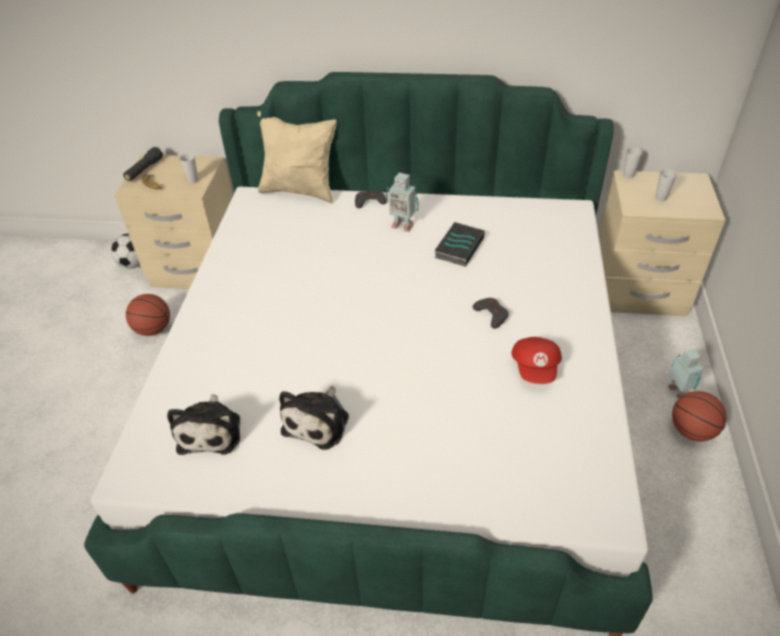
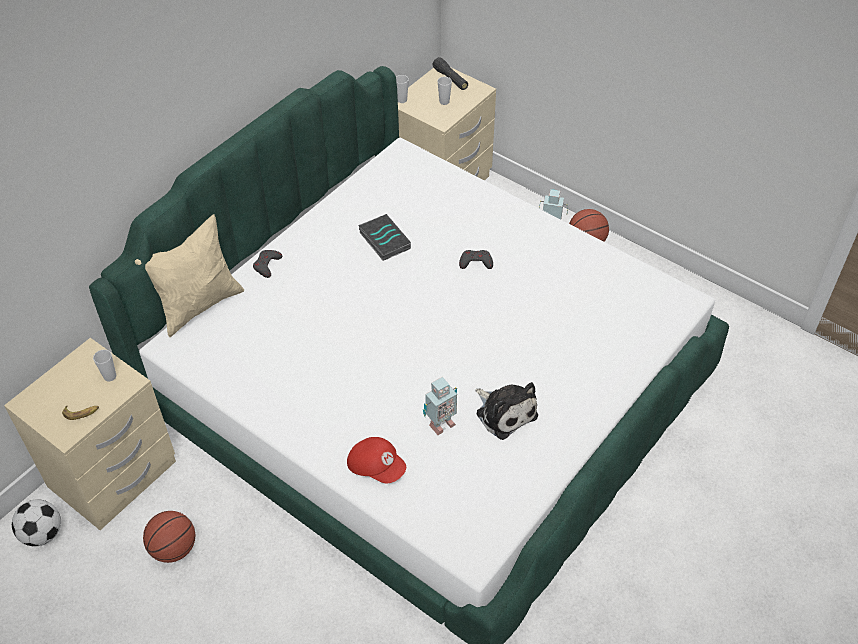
camera: 60 degrees left, 5 degrees up
black flashlight [123,147,163,181] -> black flashlight moved to [432,57,468,90]
plush toy [167,394,240,455] -> none
toy robot [386,173,418,232] -> toy robot moved to [423,377,457,435]
red cap [511,337,562,384] -> red cap moved to [347,437,406,484]

